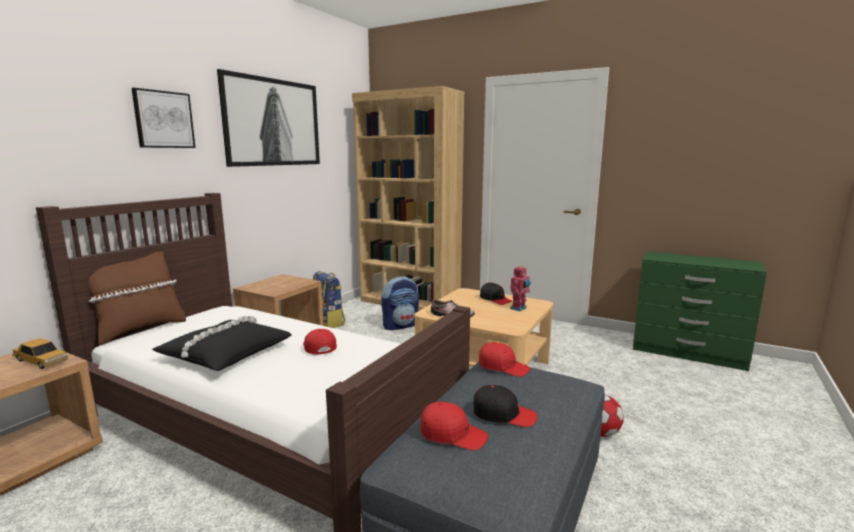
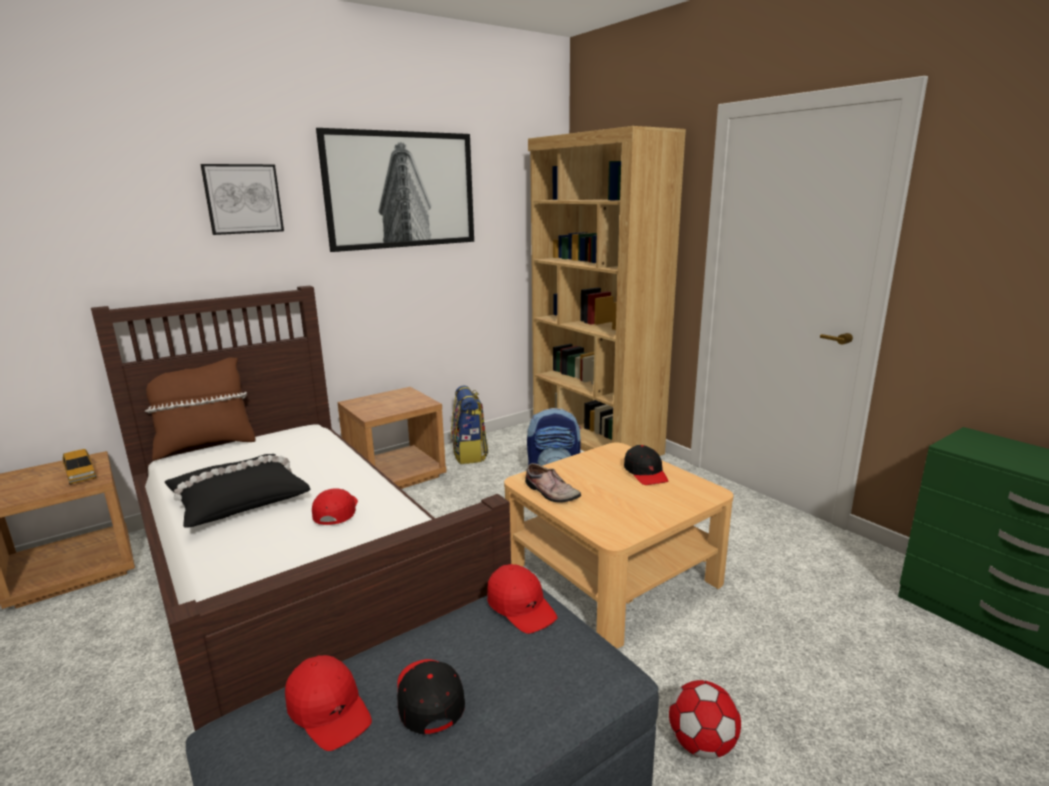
camera: 25 degrees right, 5 degrees up
black cap [473,385,537,427] -> black cap turned 150 degrees counterclockwise [397,659,465,734]
toy robot [510,266,531,311] -> none

